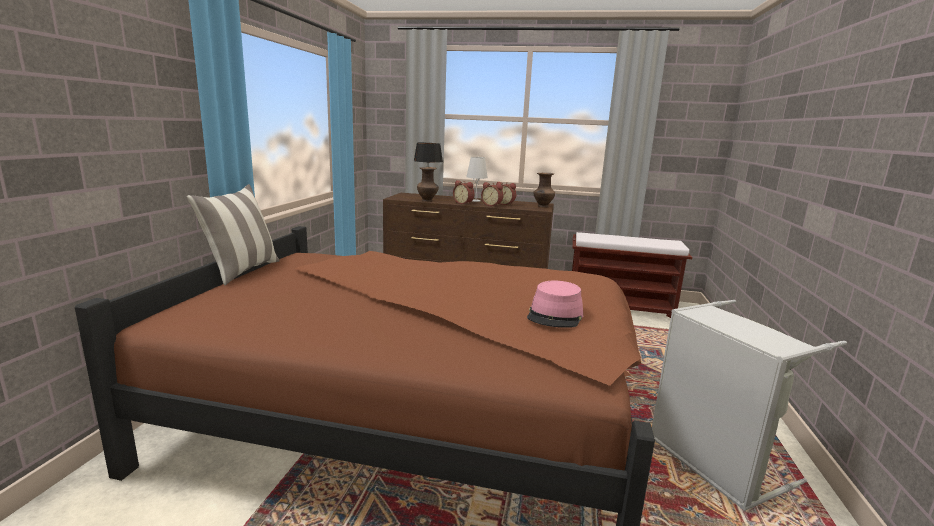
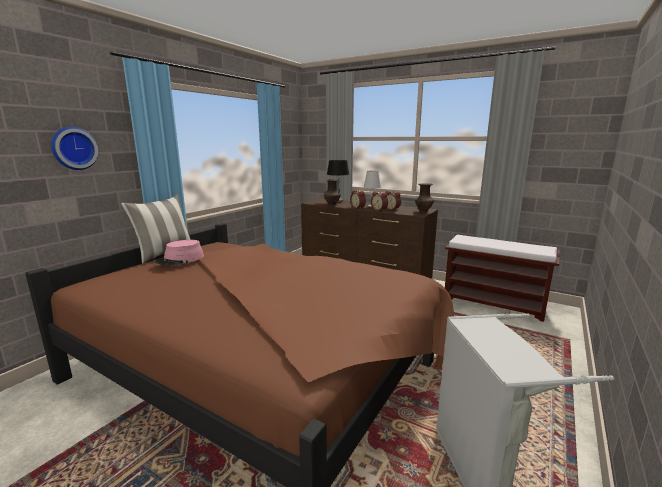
camera: 20 degrees right, 0 degrees up
pink hat [527,281,583,328] -> pink hat moved to [155,240,204,266]
none -> wall clock [51,127,98,170]

